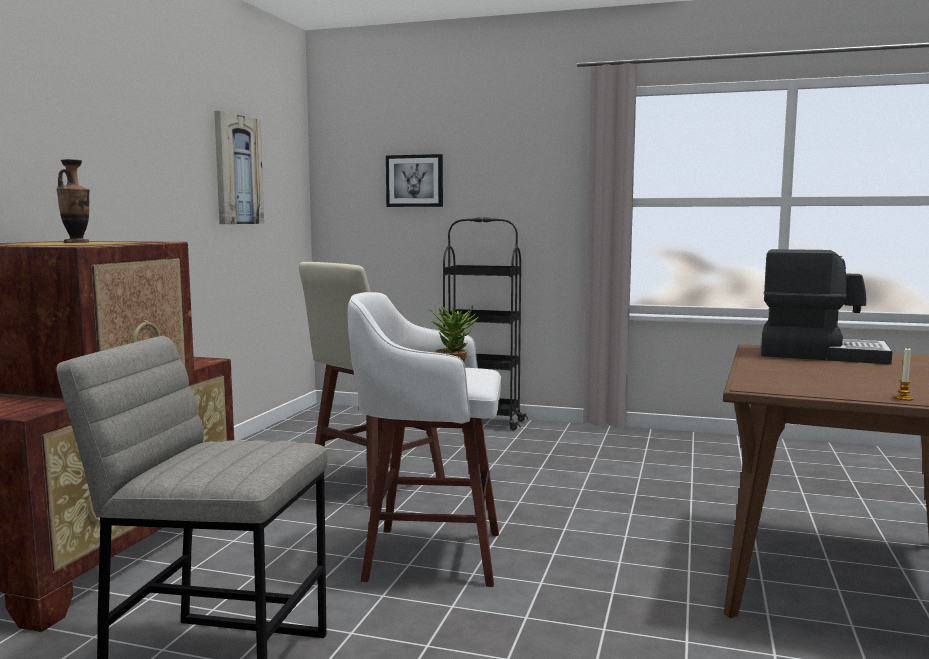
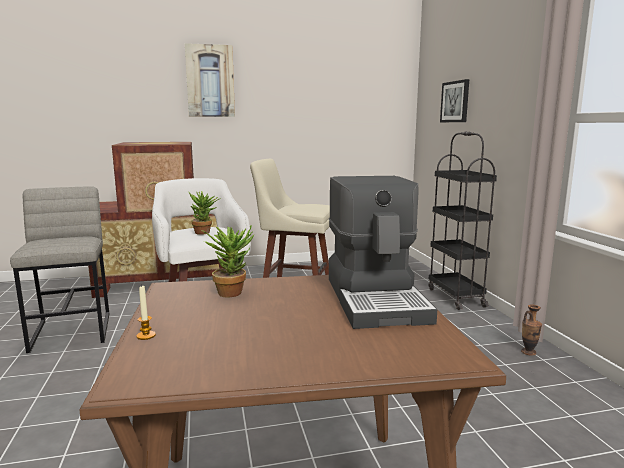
camera: 60 degrees right, 5 degrees up
vase [56,159,90,243] -> vase moved to [521,304,542,356]
picture [214,111,264,224] -> picture moved to [185,43,235,117]
none -> potted plant [201,226,255,297]

